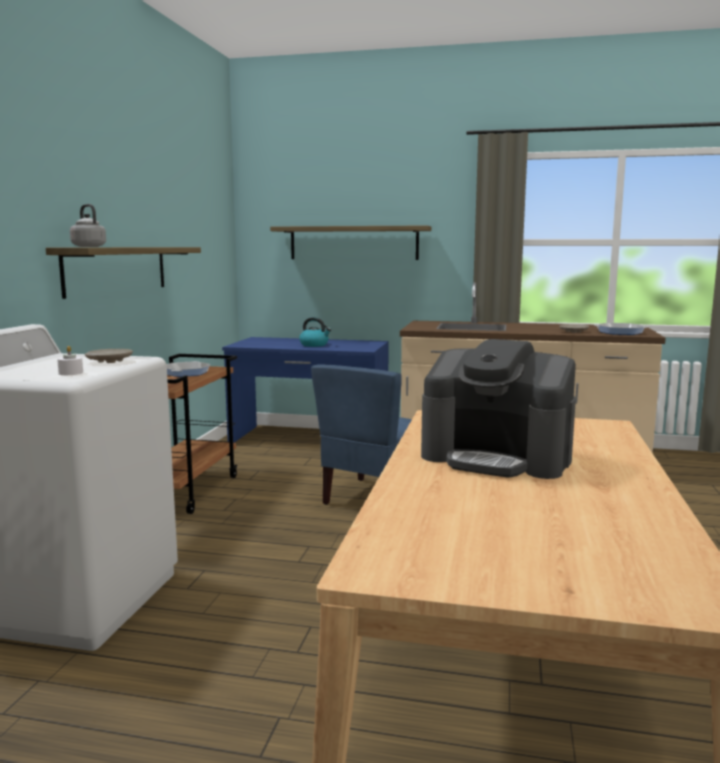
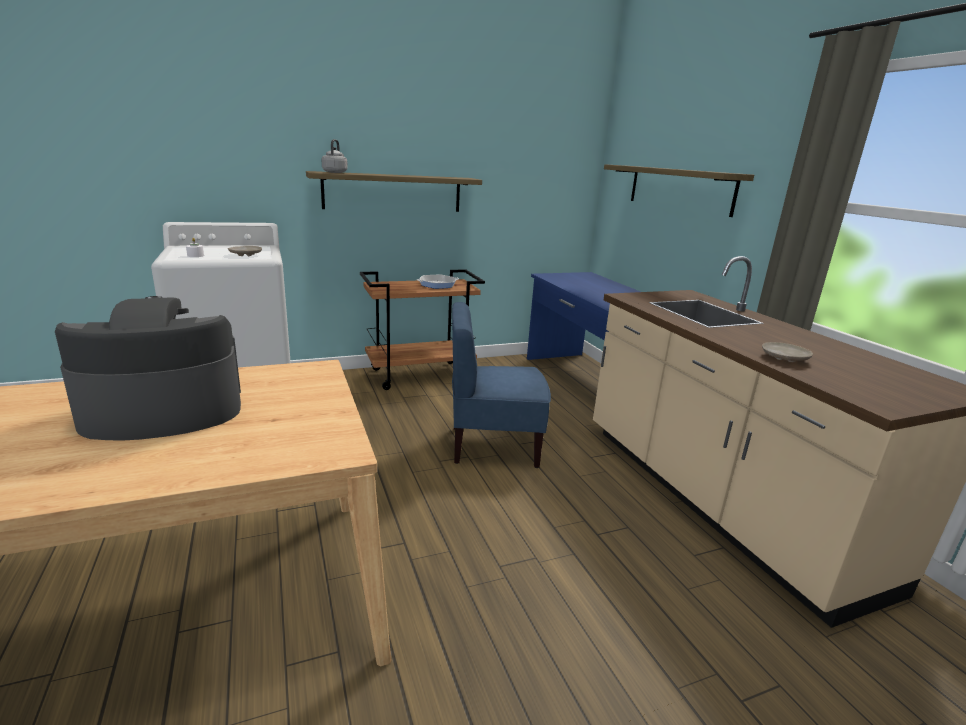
camera: 55 degrees right, 10 degrees up
kettle [299,317,331,347] -> none
coffee machine [421,339,576,479] -> coffee machine turned 75 degrees clockwise [55,296,241,440]
frying pan [594,323,649,335] -> none

